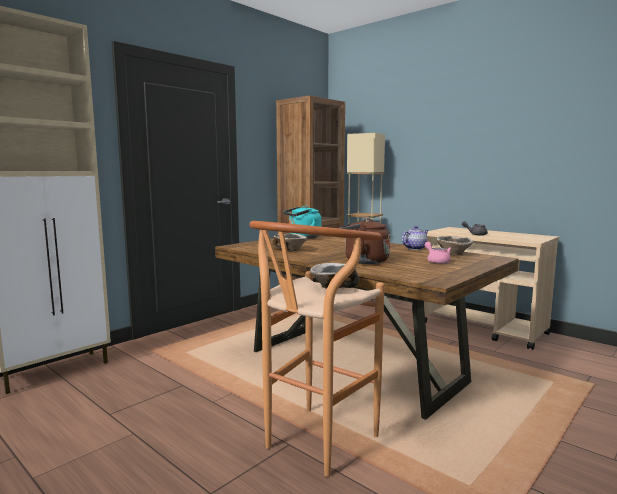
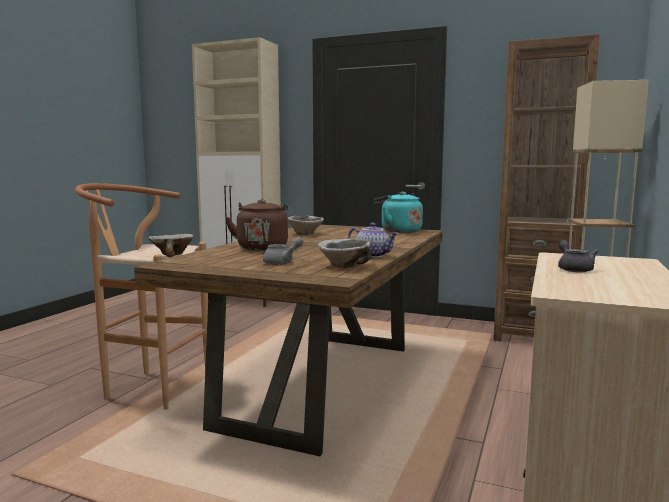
camera: 70 degrees right, 0 degrees up
pink teapot [425,242,452,264] -> grey teapot [263,237,303,265]

